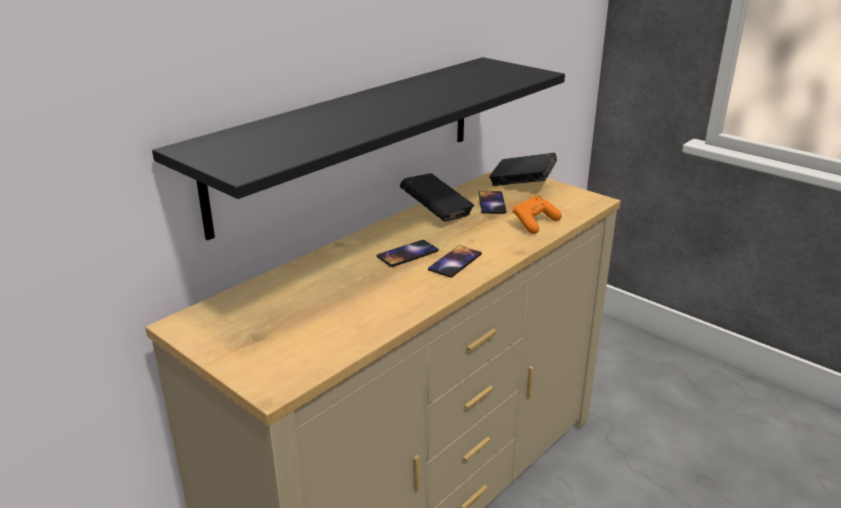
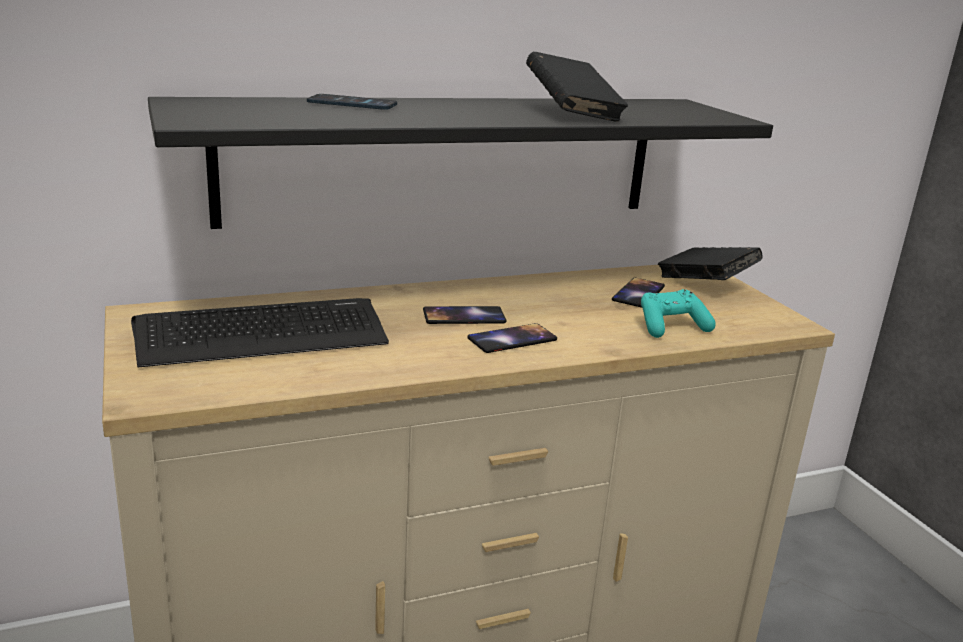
camera: 25 degrees right, 5 degrees down
black book [400,173,474,222] -> black book moved to [526,52,628,122]
orange game controller [513,196,562,234] -> turquoise game controller [641,289,716,338]
none -> keyboard [131,298,389,367]
none -> phone [307,94,397,110]

